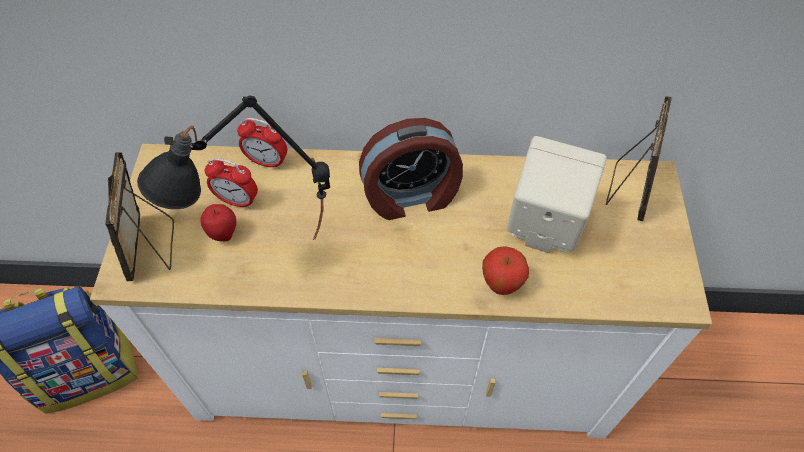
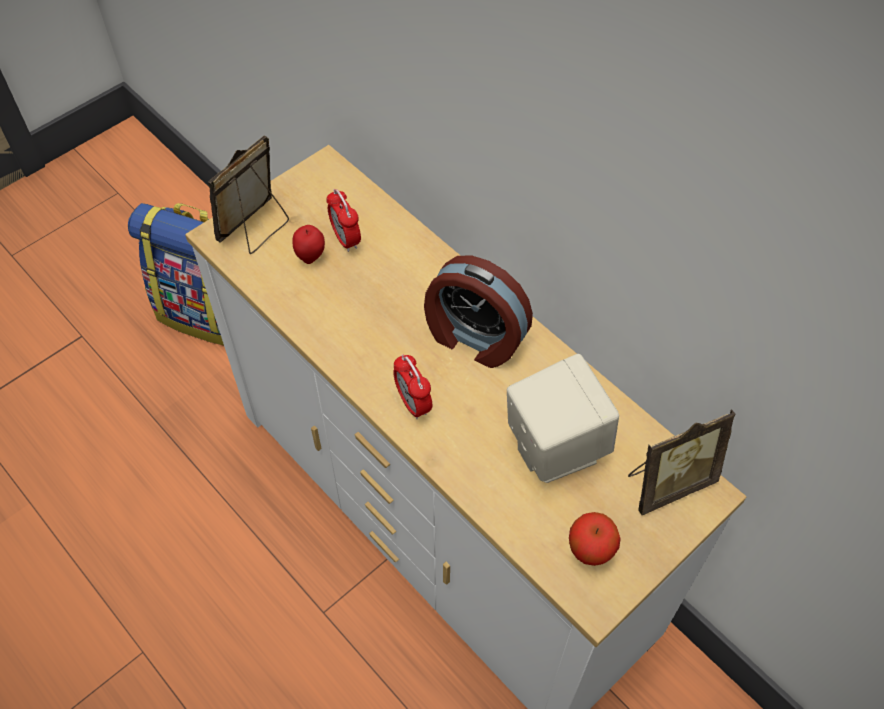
camera: 45 degrees right, 0 degrees up
black table lamp [137,95,330,240] -> none
alarm clock [237,118,287,169] -> alarm clock moved to [393,354,432,419]
apple [482,246,529,295] -> apple moved to [569,512,621,566]

